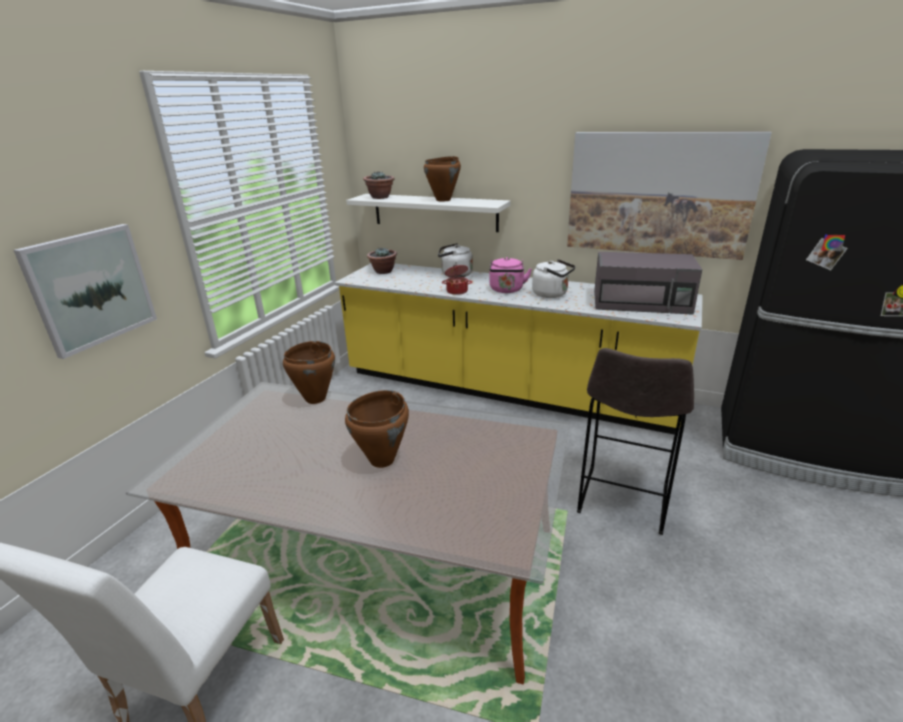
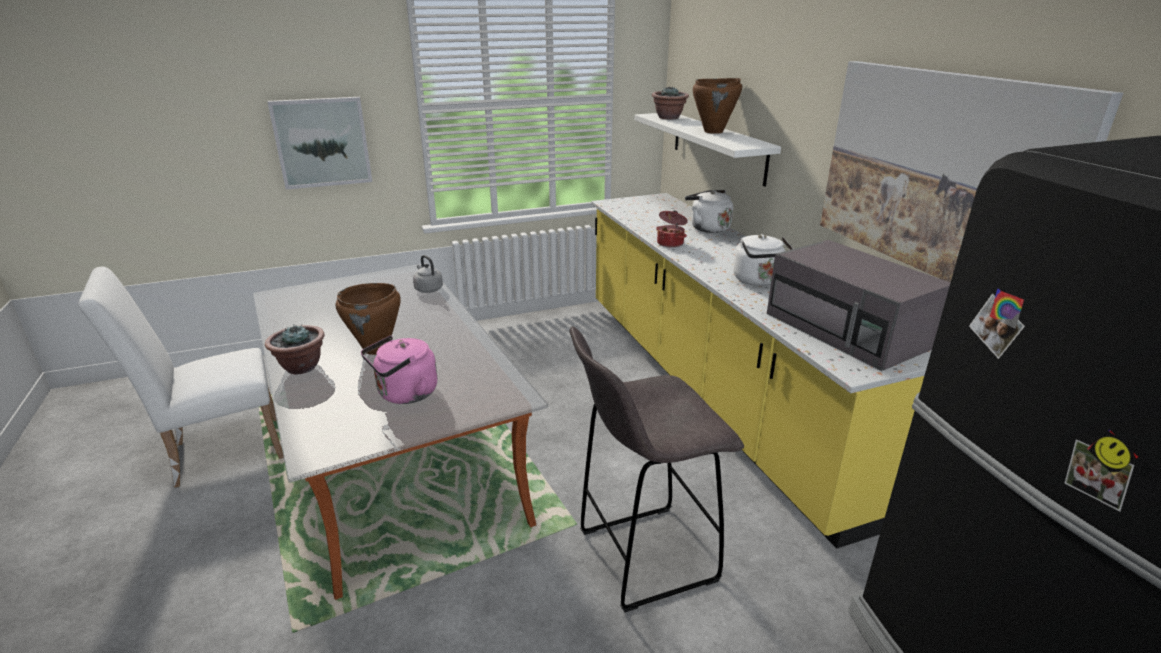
camera: 45 degrees right, 0 degrees up
brown cooking pot [283,341,335,404] -> grey kettle [413,255,443,293]
potted plant [367,247,397,274] -> potted plant moved to [265,324,324,374]
pink kettle [490,257,532,293] -> pink kettle moved to [361,336,437,404]

